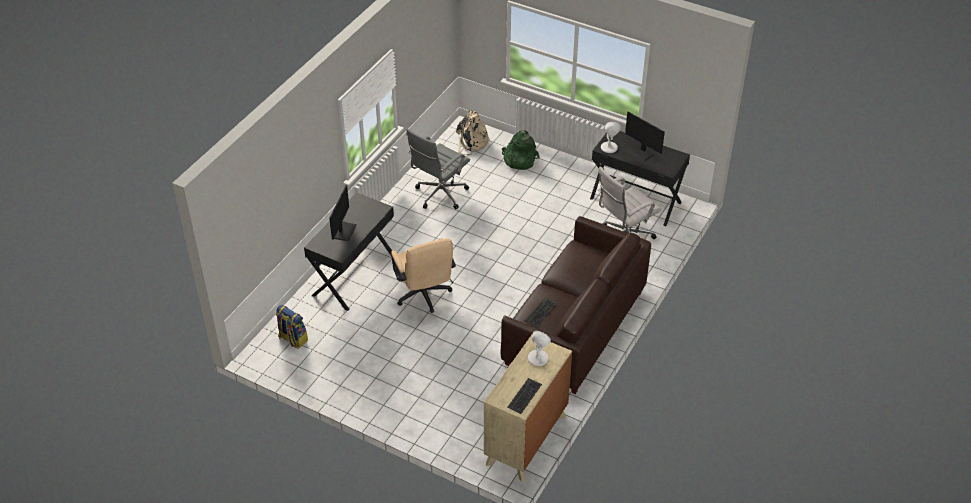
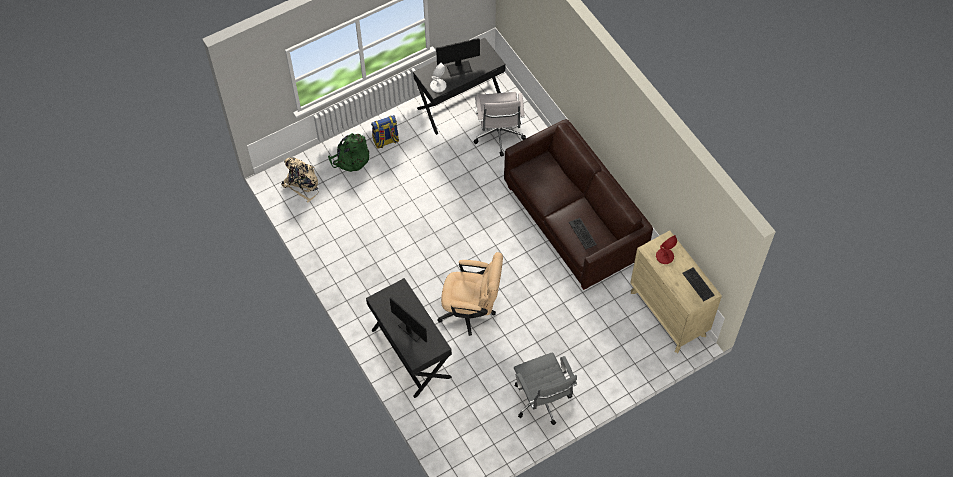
camera: 60 degrees left, 15 degrees up
backpack [276,305,308,349] -> backpack moved to [371,115,399,149]
grey office chair [406,129,470,209] -> grey office chair moved to [514,352,577,425]
white table lamp [528,331,551,366] -> red table lamp [656,235,677,264]

